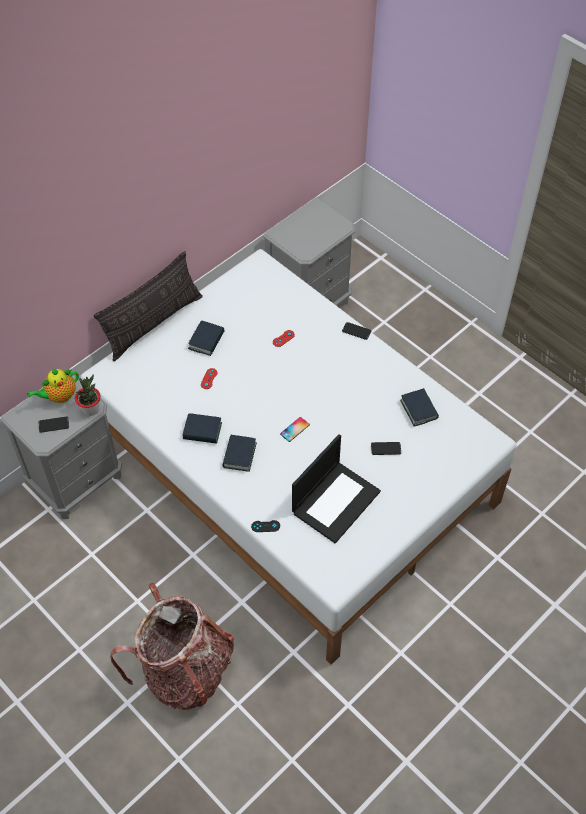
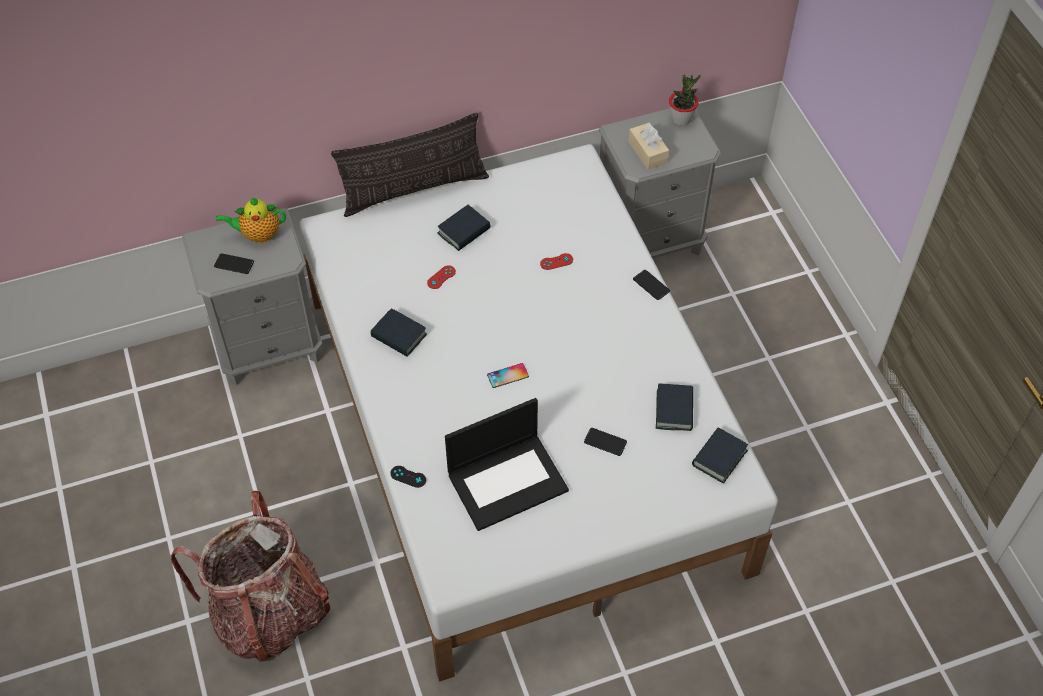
camera: 25 degrees right, 0 degrees up
potted plant [75,374,100,416] -> potted plant moved to [669,74,701,126]
book [222,435,257,472] -> book moved to [692,427,748,483]
none -> beige tissue box [629,122,669,170]

